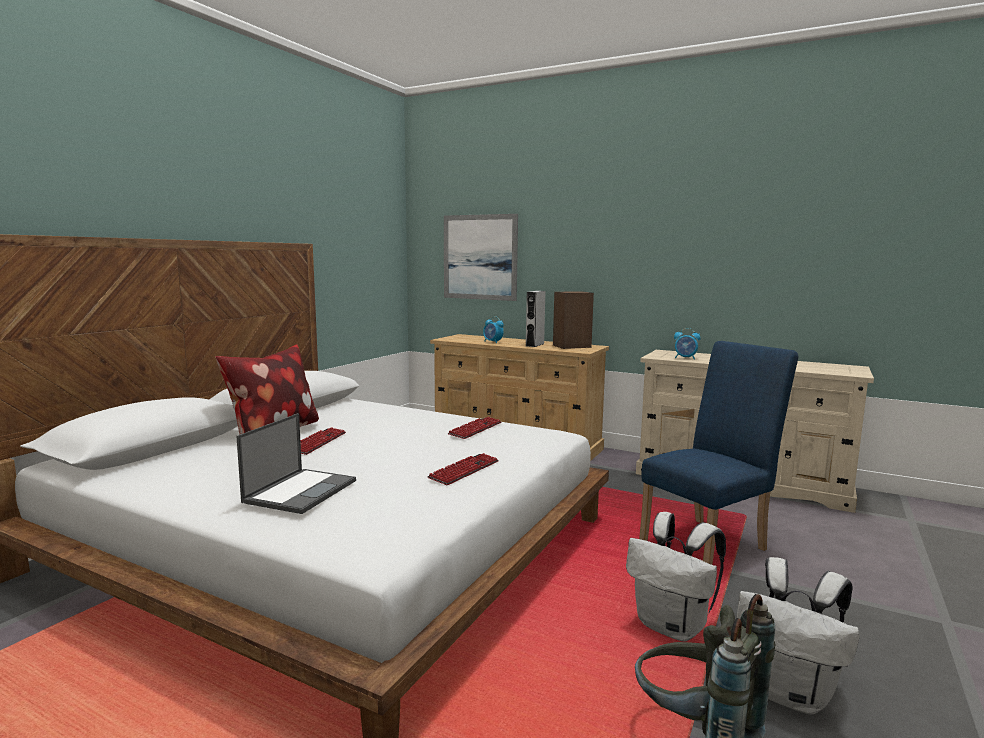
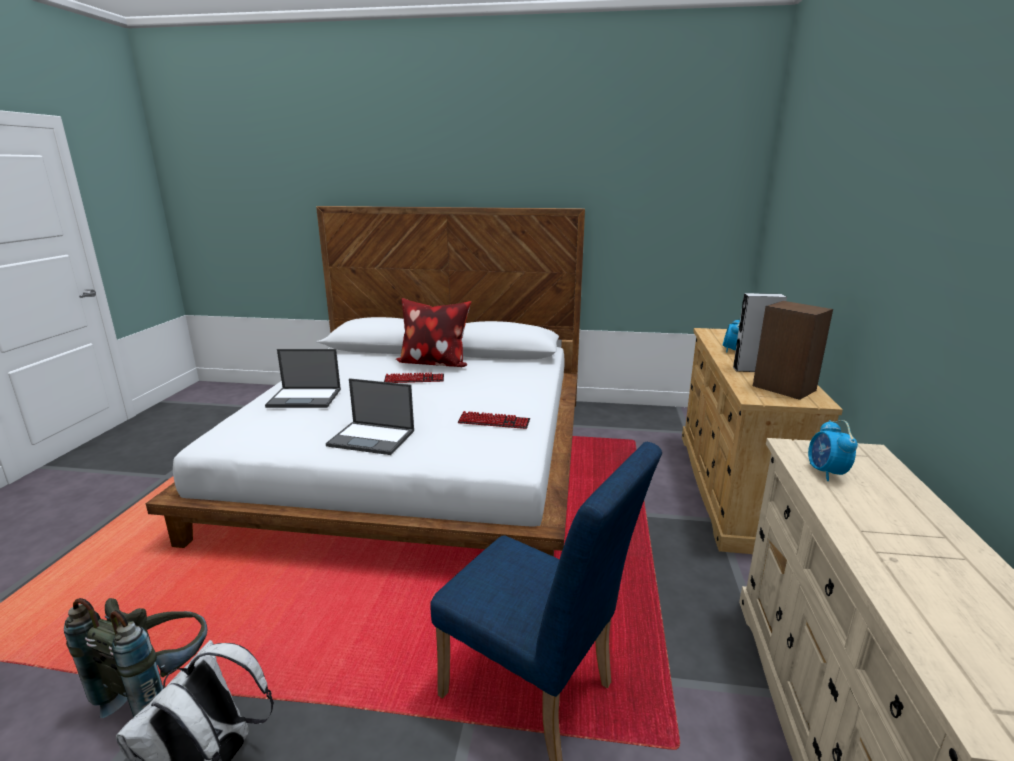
camera: 70 degrees right, 10 degrees up
keyboard [427,453,499,485] -> laptop [326,378,414,455]
picture [444,214,518,301] -> none
white backpack [626,512,726,642] -> none

